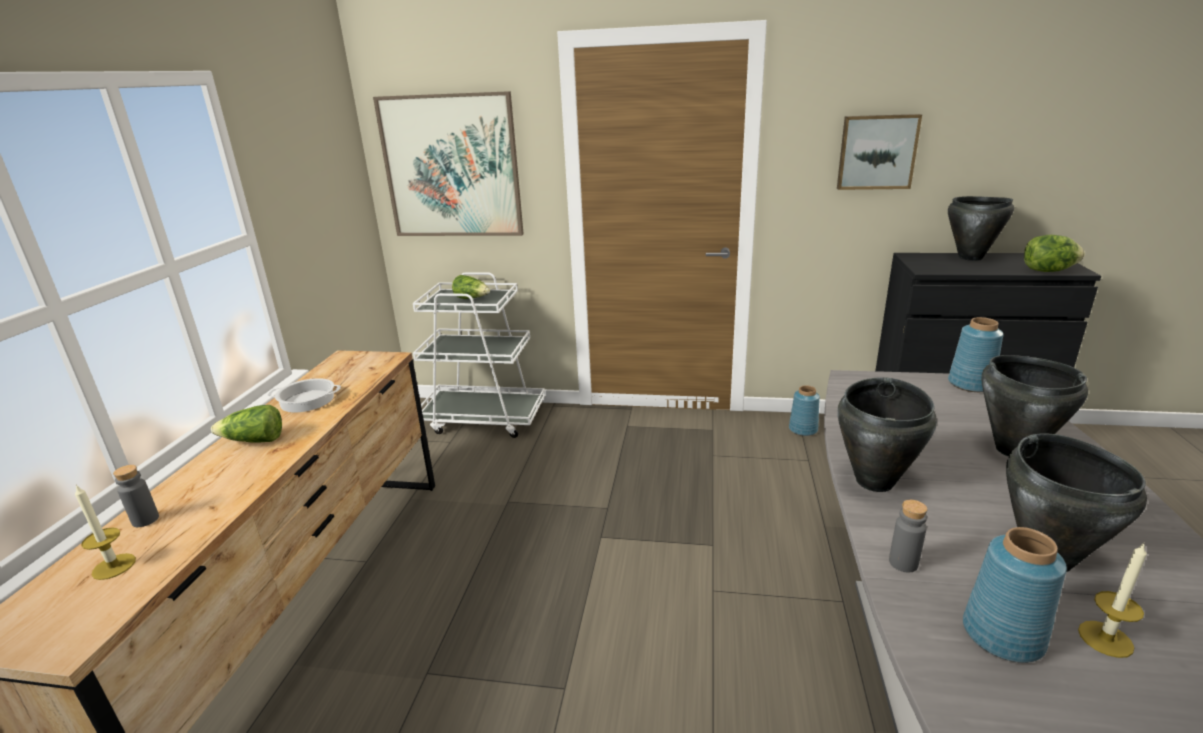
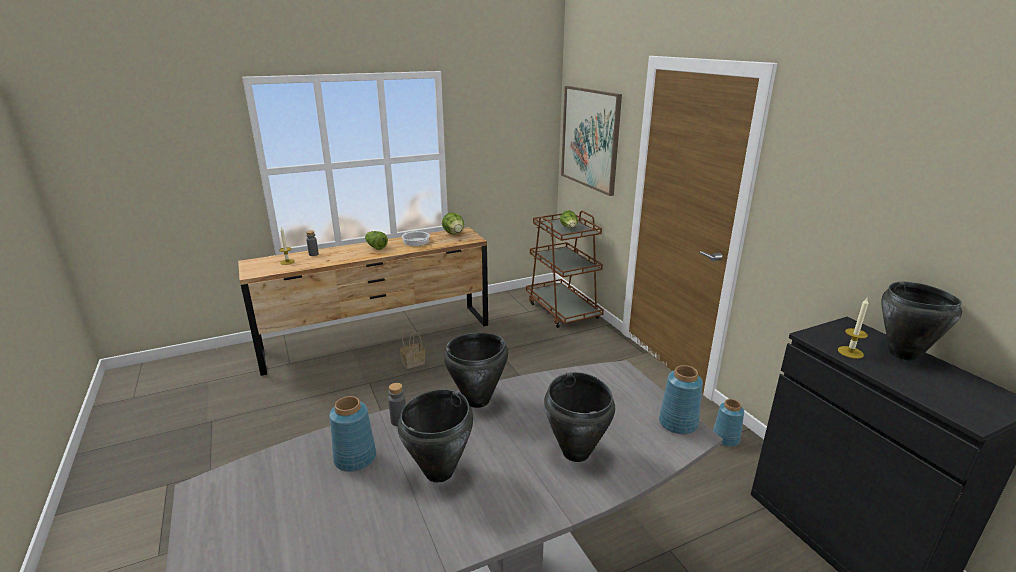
camera: 55 degrees right, 0 degrees up
white cart [413,272,545,438] -> brown cart [526,211,604,328]
picture [837,114,922,190] -> none
lettuce [1024,235,1085,272] -> lettuce moved to [442,213,464,235]
candle [1078,542,1147,658] -> candle moved to [838,298,868,359]
none -> basket [400,324,425,369]

